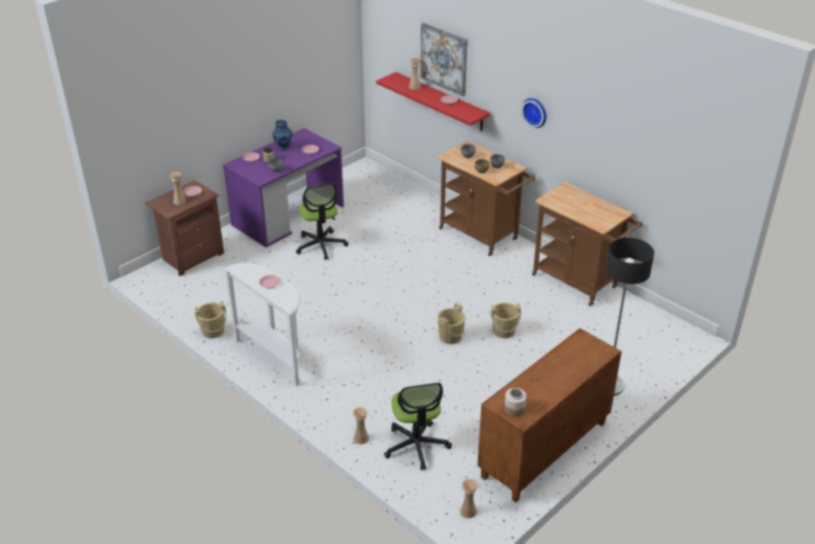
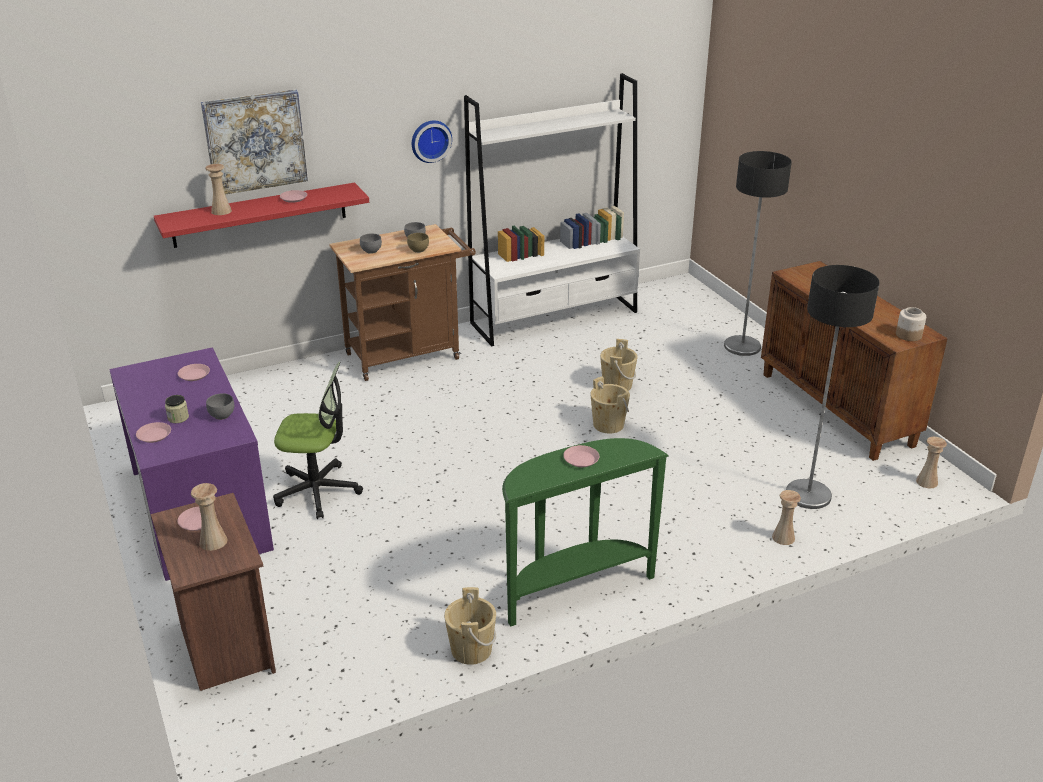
camera: 70 degrees left, 5 degrees down
white console table [223,263,301,386] -> green console table [502,438,669,626]
blue vase [273,120,293,150] -> none
office chair [384,383,452,470] -> floor lamp [786,265,880,509]
brown cart [532,182,643,306] -> white bookcase [464,73,640,346]

